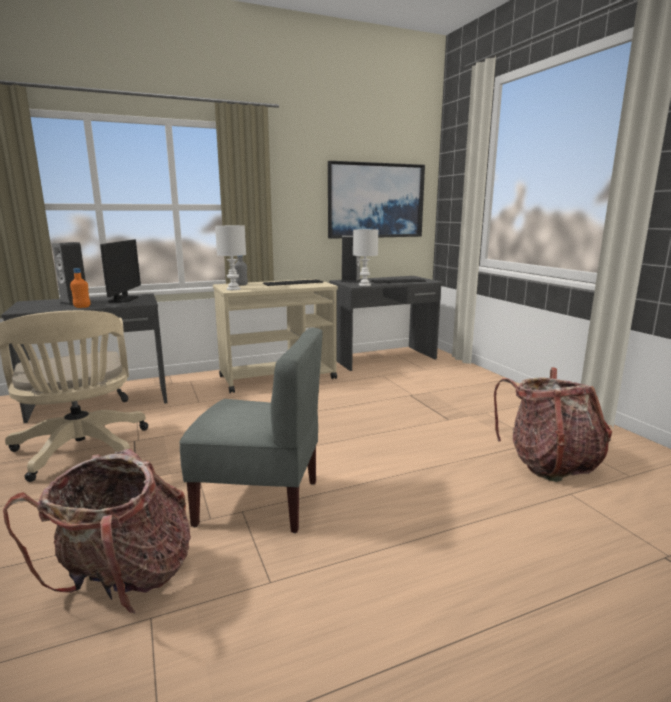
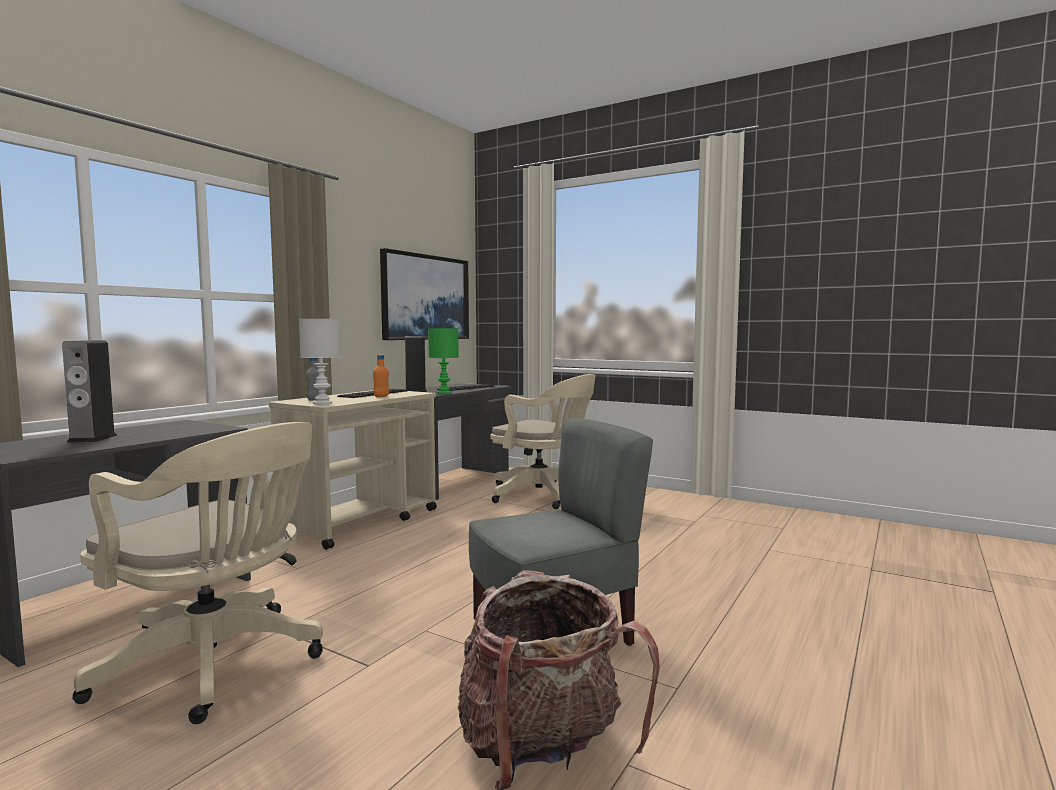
camera: 35 degrees left, 10 degrees down
orange bottle [70,268,91,308] -> orange bottle moved to [373,355,389,397]
monitor [100,240,141,303] -> none
white table lamp [353,229,378,286] -> green table lamp [428,328,459,394]
backpack [494,367,612,482] -> none
none -> beige office chair [490,374,596,509]

